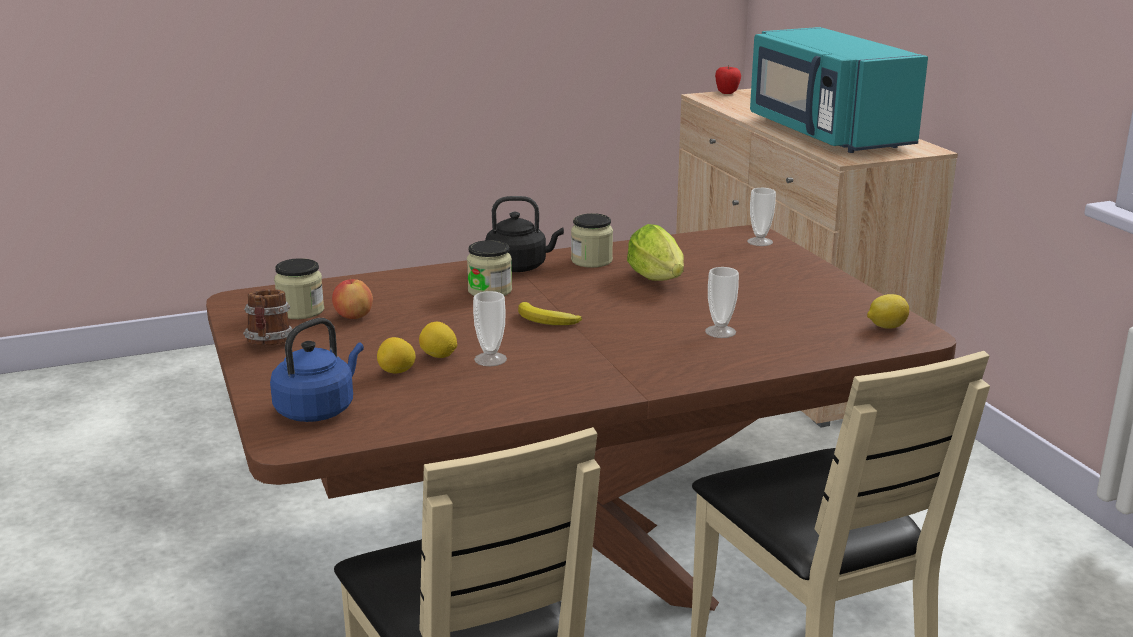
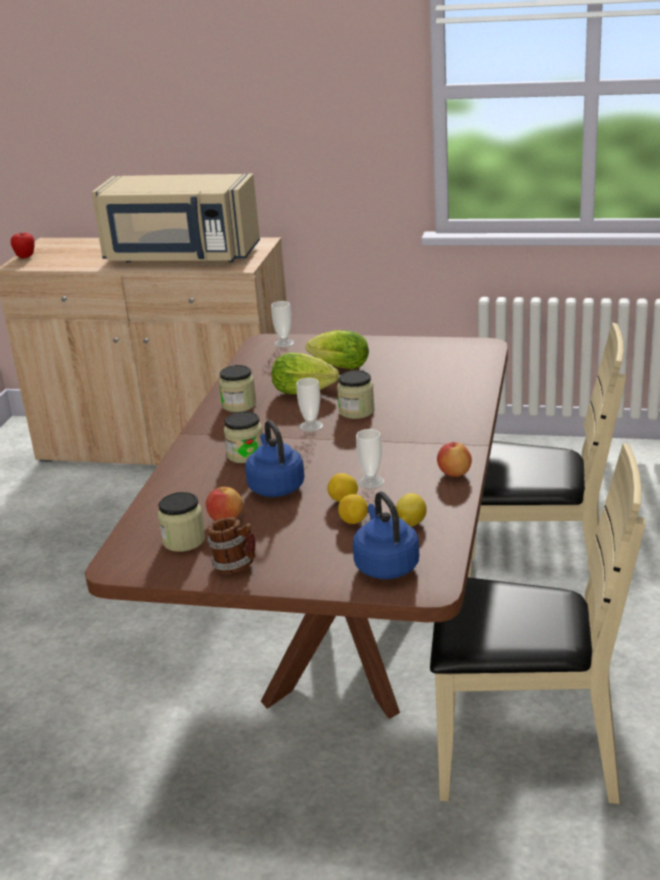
camera: 55 degrees left, 5 degrees up
black kettle [485,196,564,272] -> none
banana [518,302,582,325] -> none
cup [705,267,739,338] -> cup moved to [296,378,323,432]
turquoise microwave [750,27,928,153] -> beige microwave [91,174,260,263]
lemon [867,294,909,329] -> lemon moved to [396,493,427,526]
none -> blue kettle [245,420,305,497]
none -> lettuce [306,330,369,369]
none -> jar [337,370,375,419]
none -> apple [437,442,472,477]

